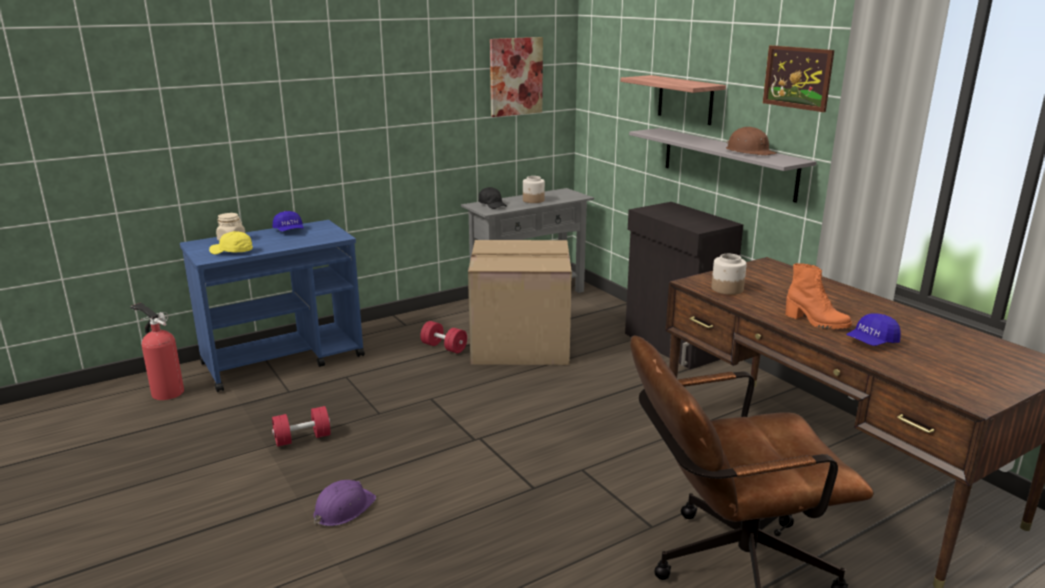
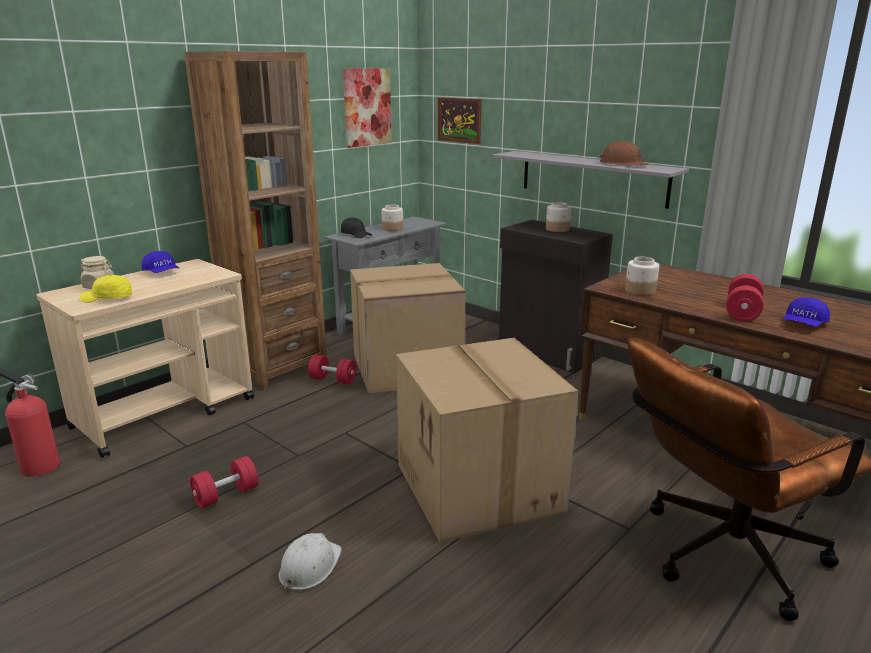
camera: 15 degrees left, 0 degrees up
blue cart [180,220,365,392] -> beige cart [36,259,254,458]
purple hard hat [314,480,376,526] -> white hard hat [278,533,342,590]
shelf [620,75,726,125] -> none
picture [763,45,834,112] -> picture moved to [438,97,482,144]
orange boot [785,263,852,329] -> red dumbbell [726,274,763,321]
none -> brown bookcase [184,51,327,390]
none -> cardboard box [396,338,578,542]
none -> jar [546,202,571,232]

